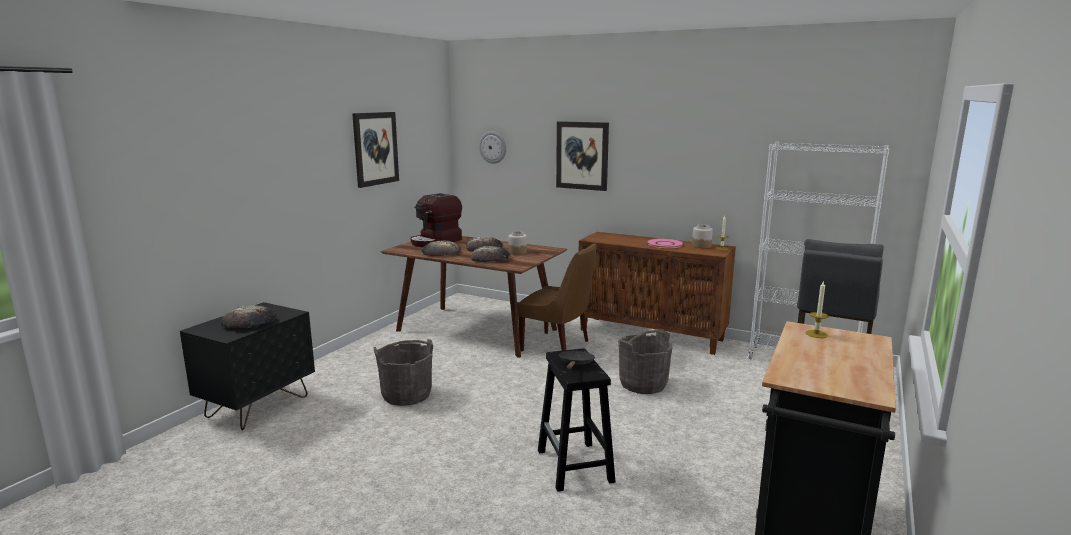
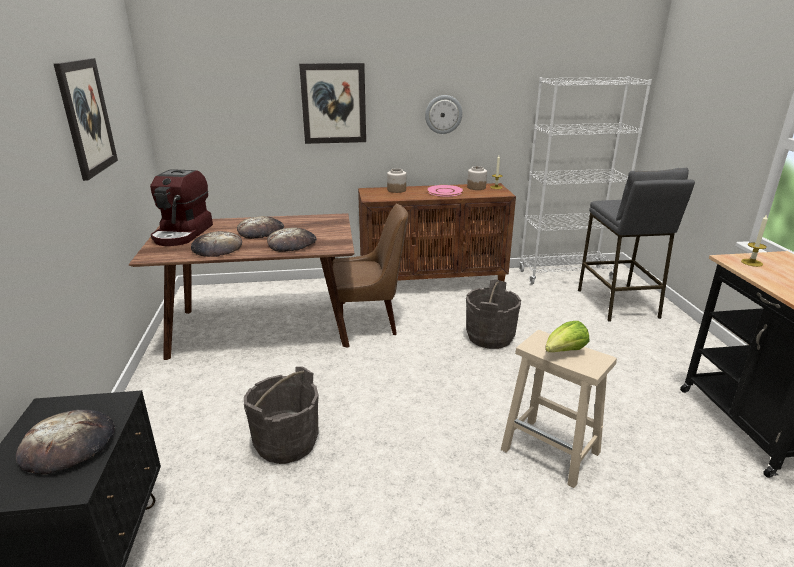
camera: 35 degrees left, 10 degrees up
wall clock [479,131,506,164] -> wall clock moved to [425,95,462,134]
jar [508,231,527,255] -> jar moved to [387,168,406,193]
black stool [538,349,615,492] -> beige stool [501,330,617,488]
black frying pan [559,351,595,369] -> lettuce [545,321,589,352]

